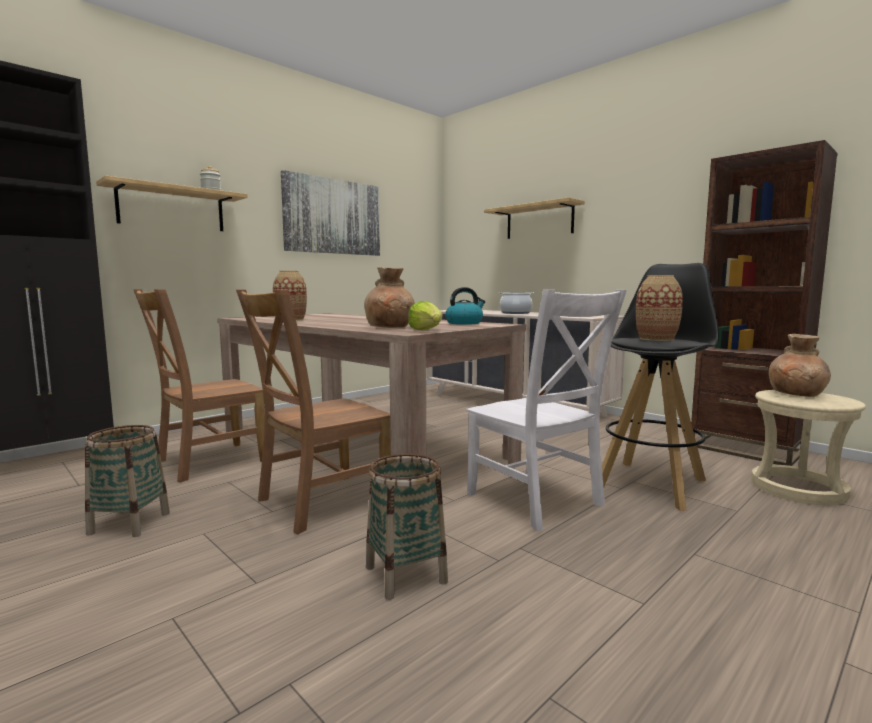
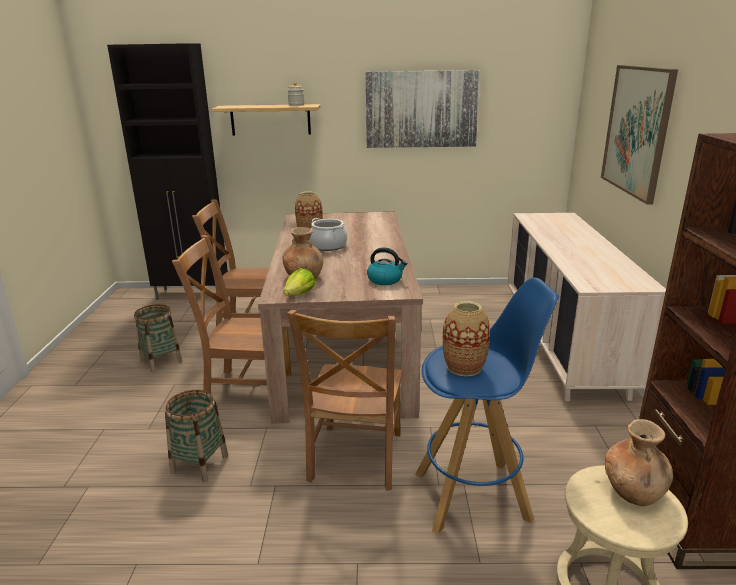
camera: 45 degrees right, 15 degrees up
white chair [466,289,627,531] -> brown chair [287,310,402,491]
shelf [484,197,585,239] -> picture [601,65,678,204]
cooking pot [498,292,534,314] -> cooking pot moved to [309,218,347,251]
black stool [602,263,719,511] -> blue stool [415,277,559,534]

